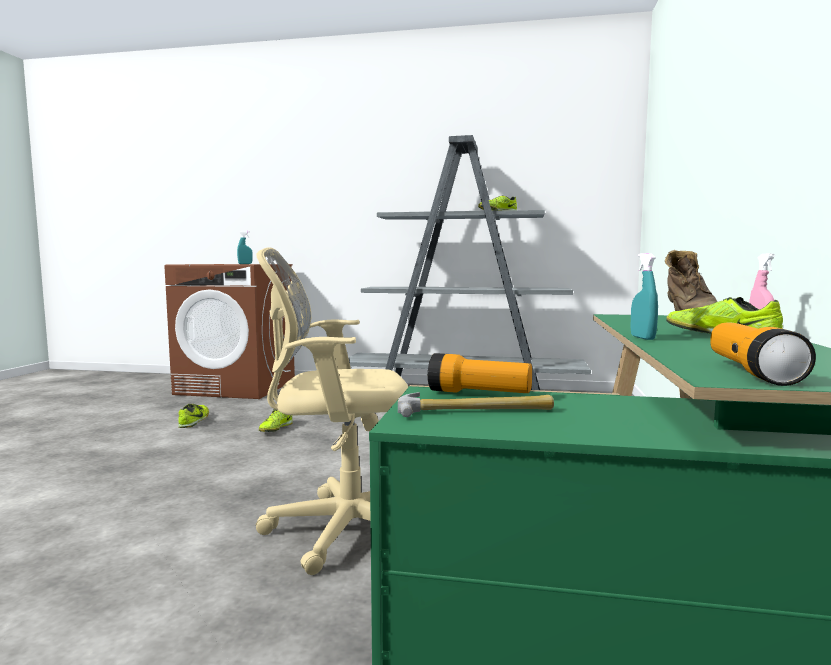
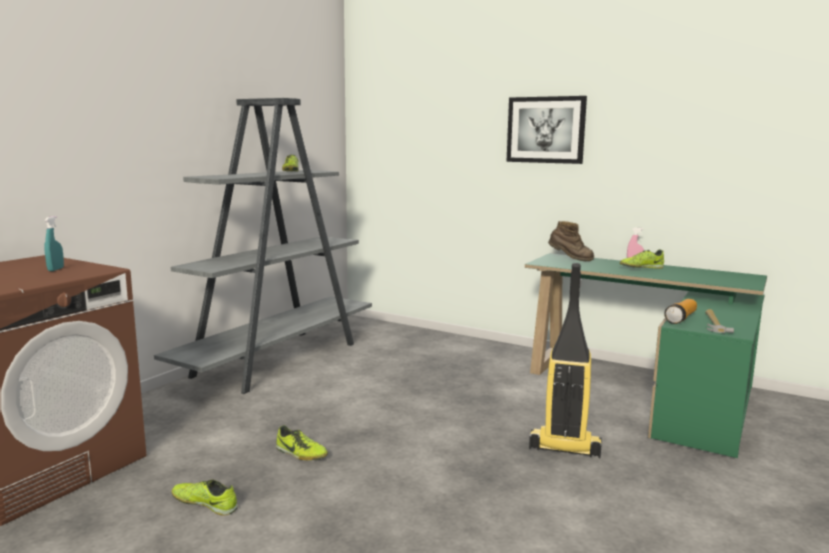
camera: 70 degrees left, 5 degrees up
beige office chair [255,247,408,575] -> vacuum cleaner [529,263,602,459]
turquoise spray bottle [630,253,658,340] -> none
flashlight [710,323,816,386] -> none
none -> picture [507,96,587,164]

